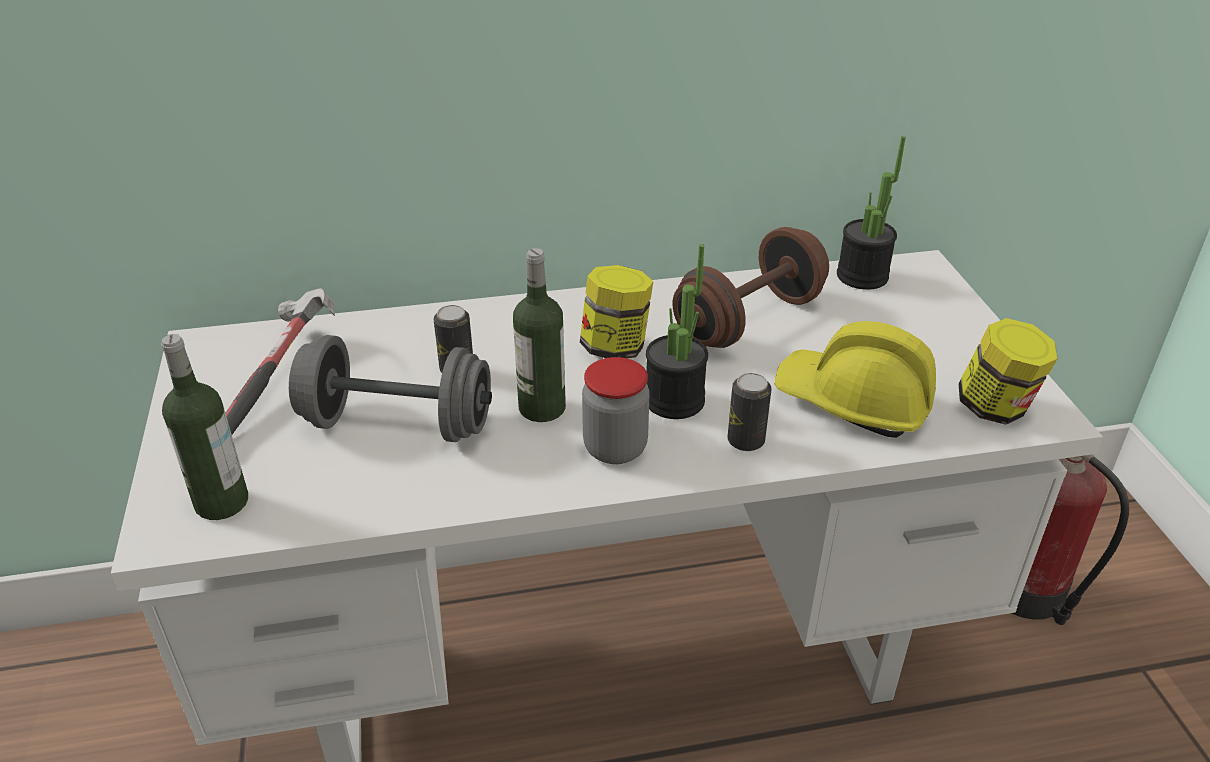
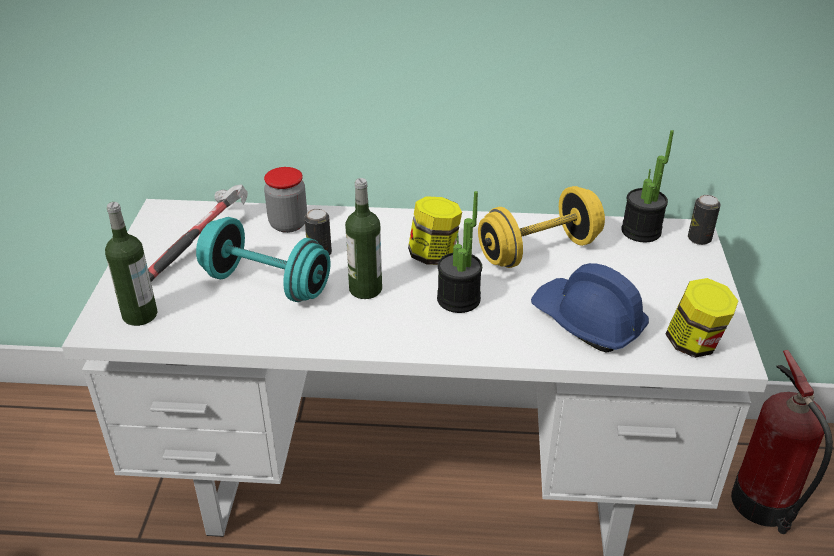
camera: 15 degrees right, 0 degrees up
grey dumbbell [289,335,492,442] -> turquoise dumbbell [196,217,330,302]
jar [582,357,650,464] -> jar moved to [264,167,307,233]
brown dumbbell [673,227,829,348] -> yellow dumbbell [478,186,605,268]
can [727,373,772,451] -> can moved to [688,195,721,245]
yellow hard hat [775,321,936,438] -> blue hard hat [531,263,649,353]

